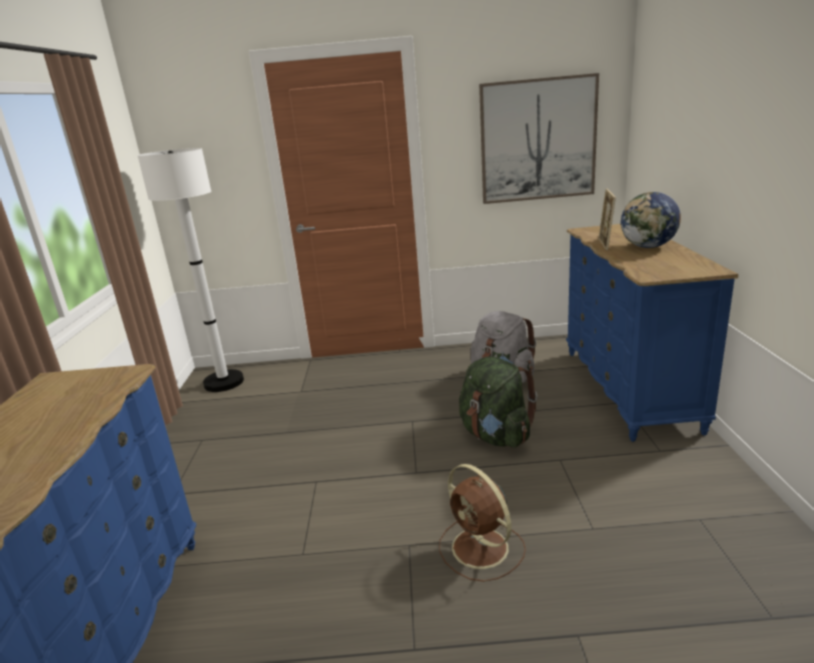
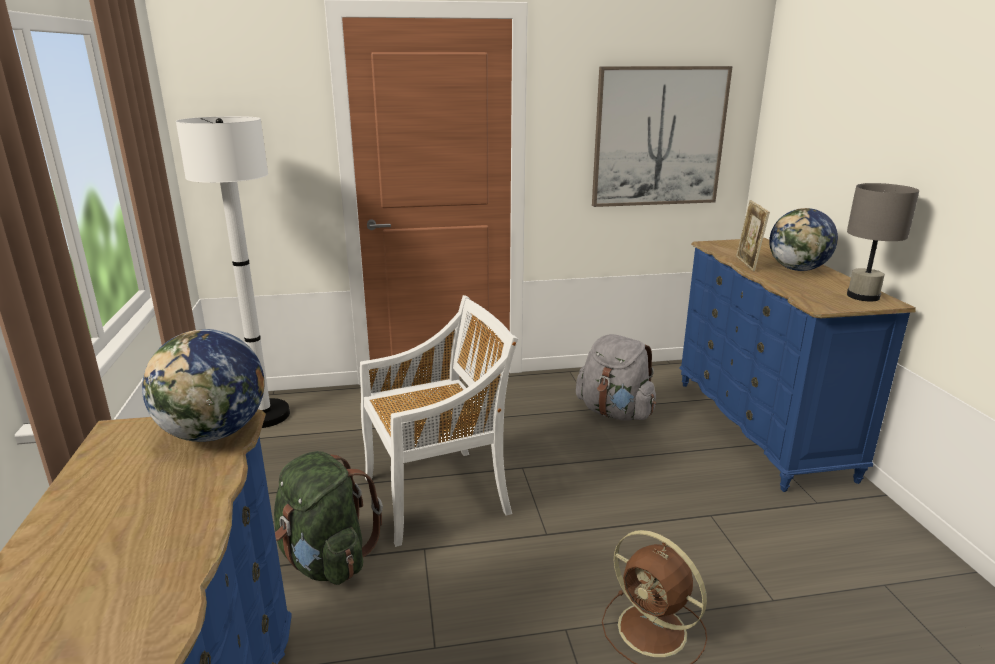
camera: 10 degrees left, 0 degrees up
green backpack [459,356,538,448] -> green backpack moved to [274,451,383,585]
none -> globe [142,329,264,442]
none -> white chair [360,295,518,547]
none -> grey table lamp [847,183,919,301]

